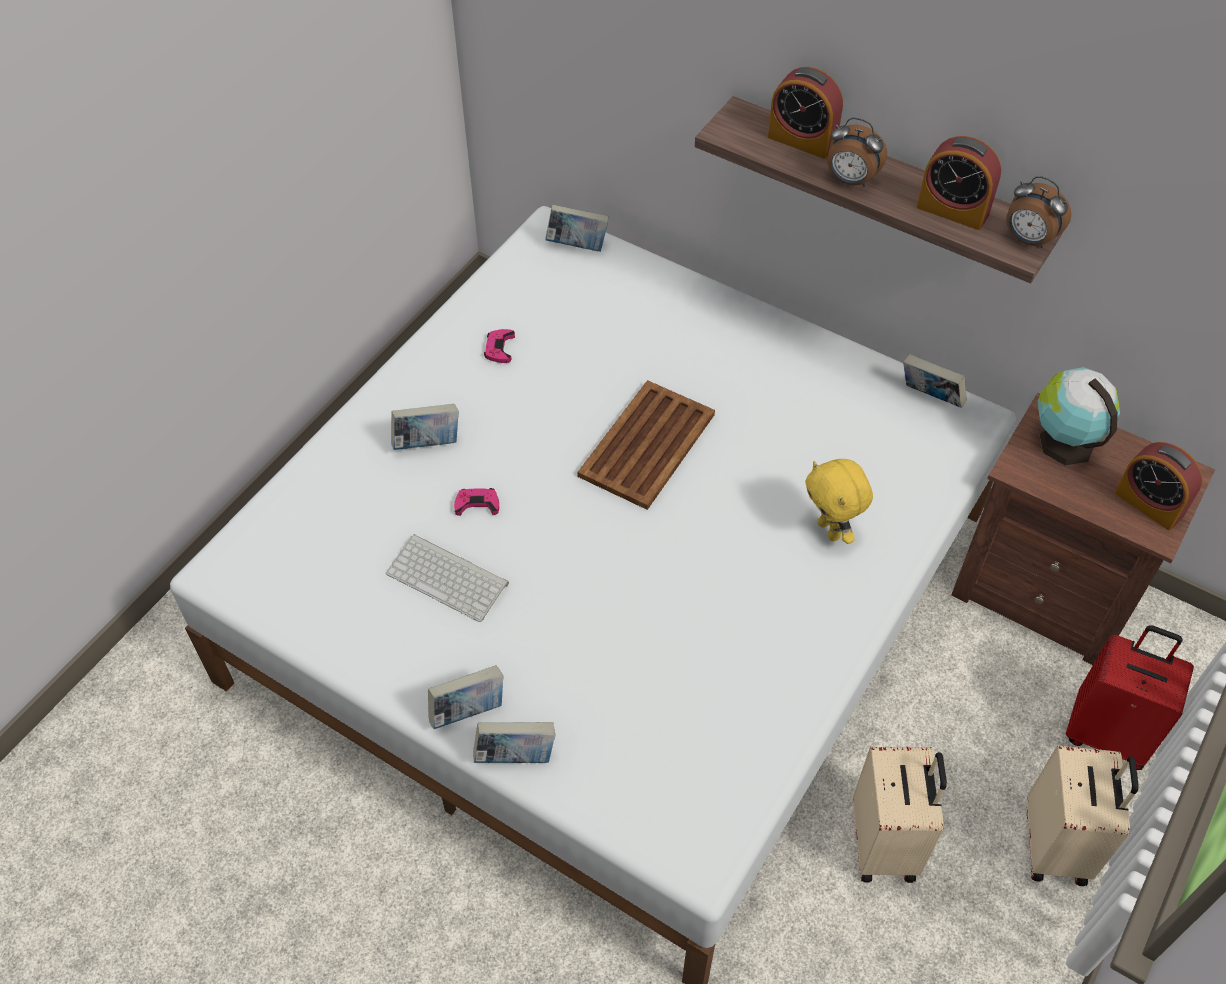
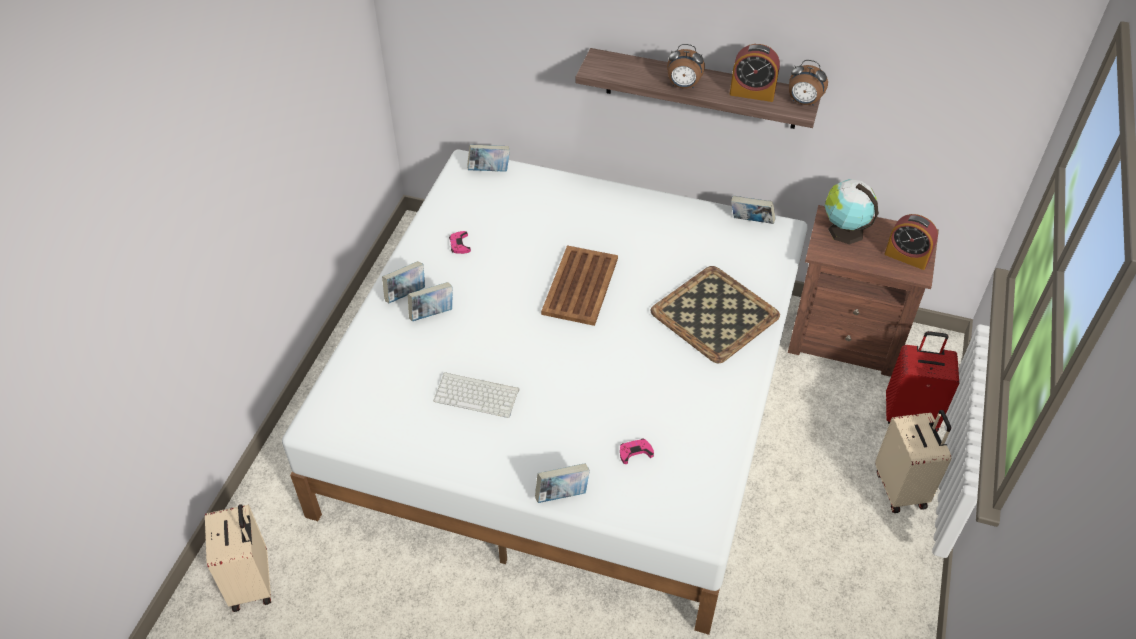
camera: 15 degrees left, 5 degrees down
book [428,665,503,729] -> book moved to [382,261,425,303]
pink game controller [454,488,499,516] -> pink game controller moved to [620,439,654,464]
alarm clock [768,67,843,159] -> none
yellow plush toy [805,459,873,544] -> tray [650,266,780,363]
beige suitcase [853,747,947,883] -> beige suitcase moved to [205,504,271,612]

